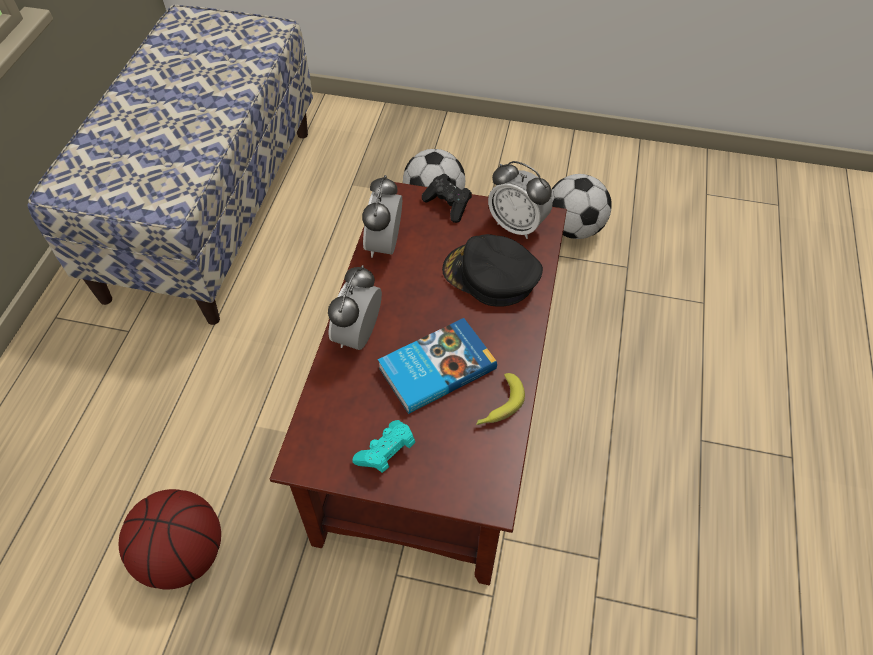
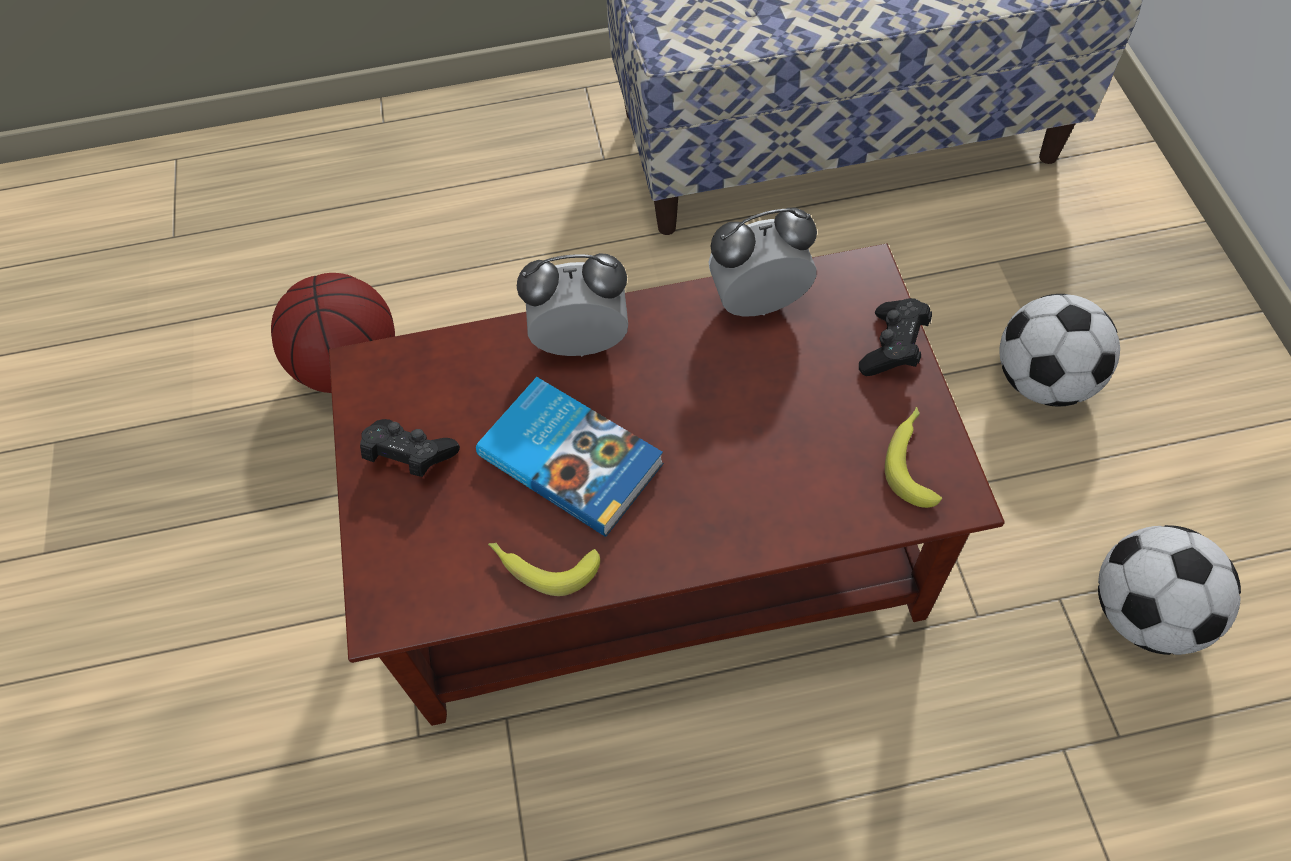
camera: 70 degrees right, 5 degrees up
turquoise game controller [352,420,415,473] -> black game controller [360,419,460,477]
black cap [442,234,543,307] -> none
alarm clock [488,161,553,239] -> banana [885,407,942,508]

